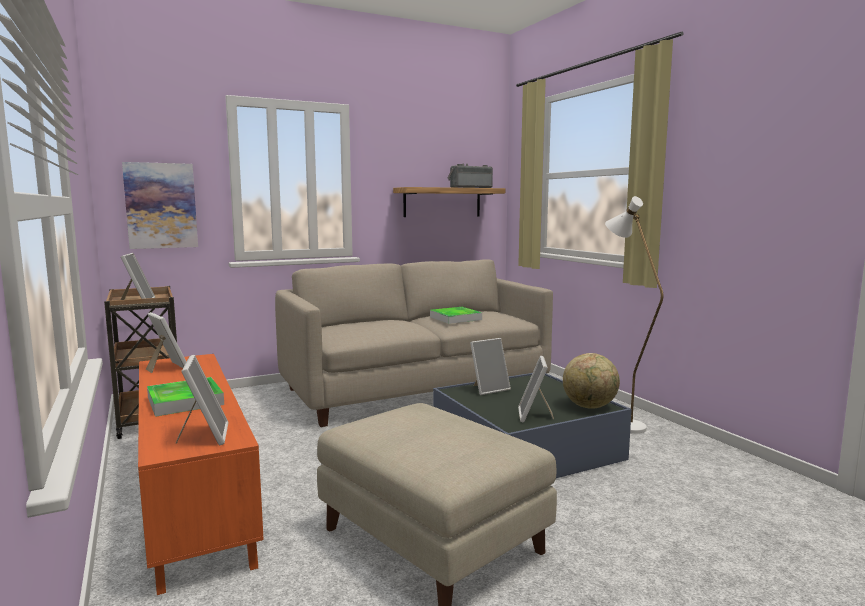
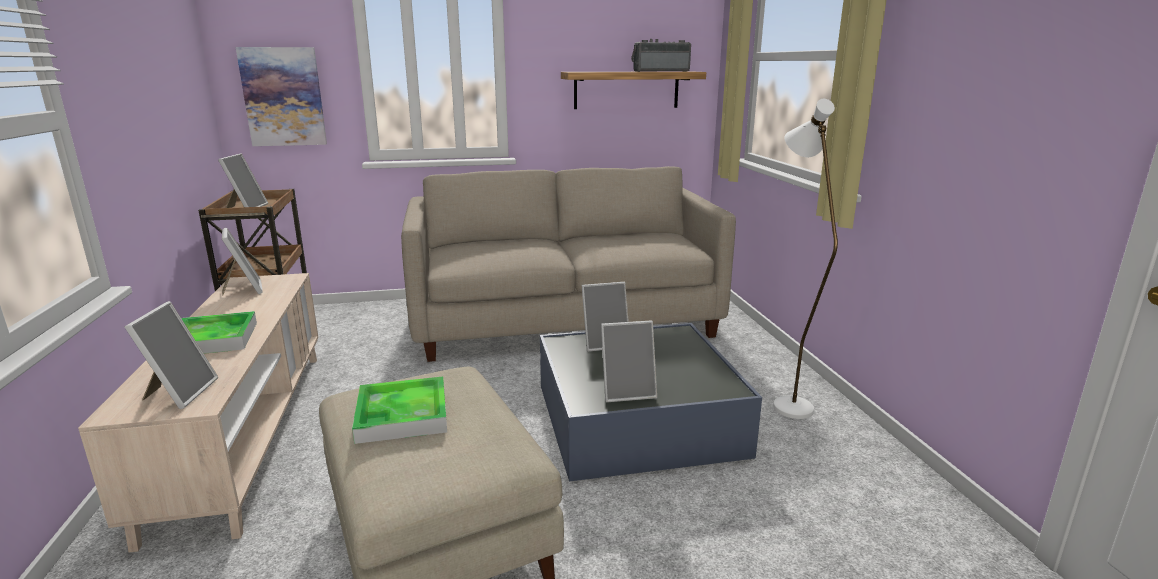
camera: 15 degrees right, 10 degrees up
orange tv stand [138,354,264,595] -> beige tv stand [78,273,319,553]
tray [430,307,482,324] -> tray moved to [352,376,447,444]
picture frame [518,356,554,422] -> picture frame turned 120 degrees counterclockwise [601,320,657,402]
globe [563,353,620,409] -> none

